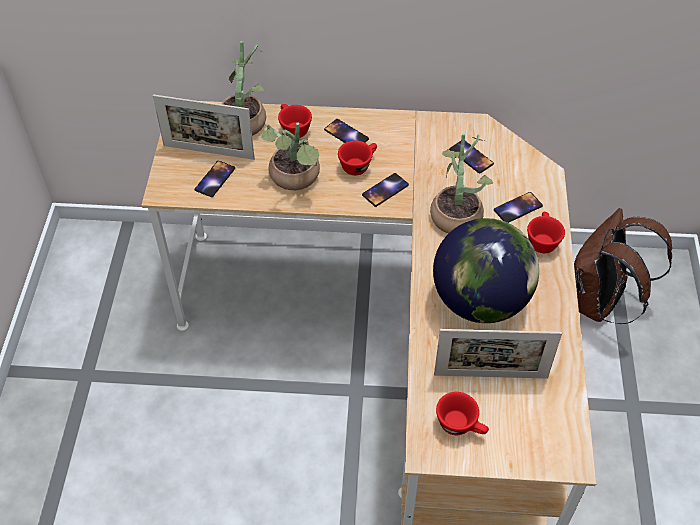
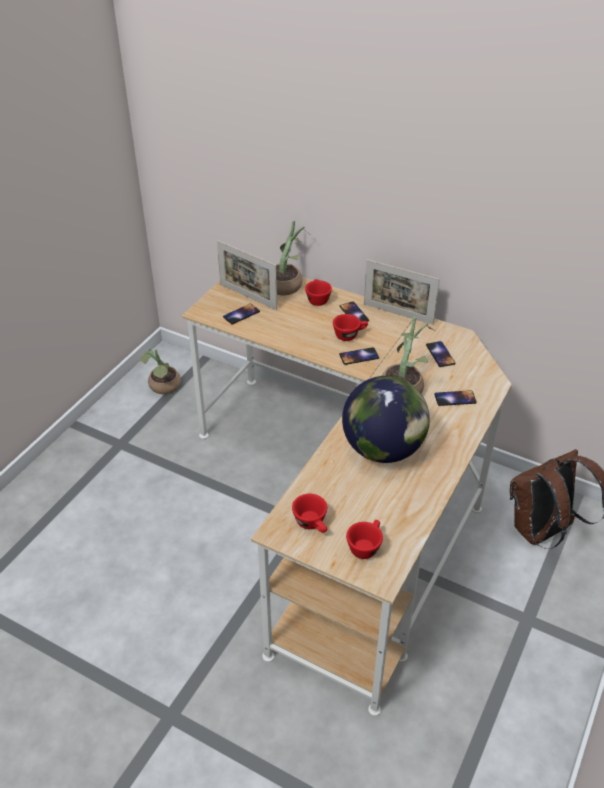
camera: 25 degrees right, 10 degrees down
potted plant [261,122,320,190] -> potted plant moved to [140,348,181,394]
picture frame [434,329,562,378] -> picture frame moved to [364,259,440,325]
red cup [527,212,565,253] -> red cup moved to [346,520,383,559]

